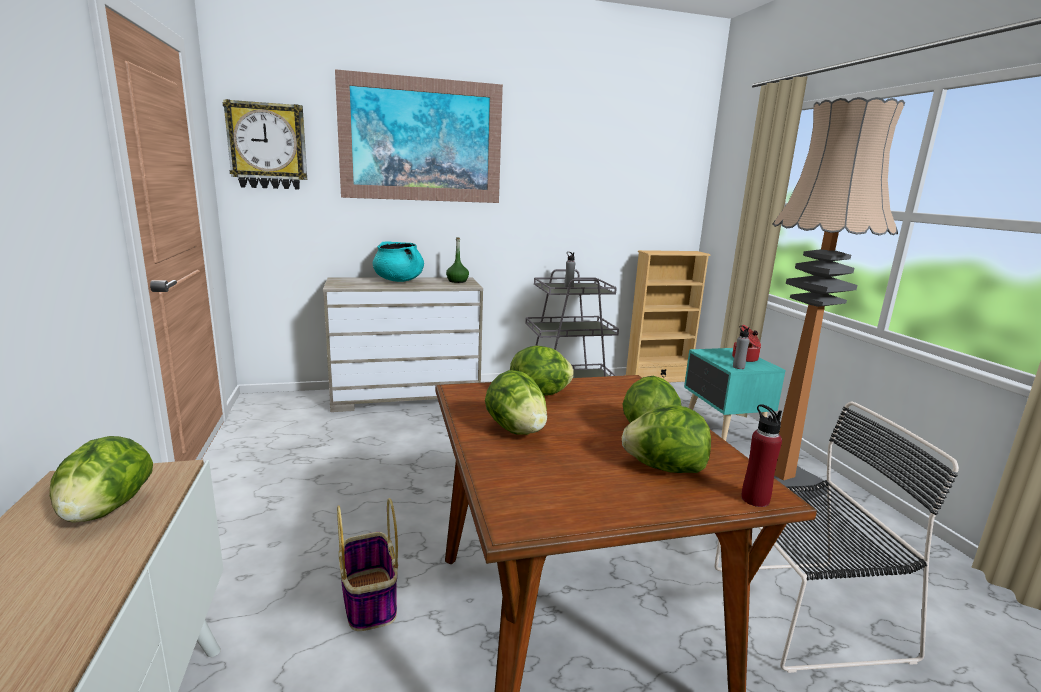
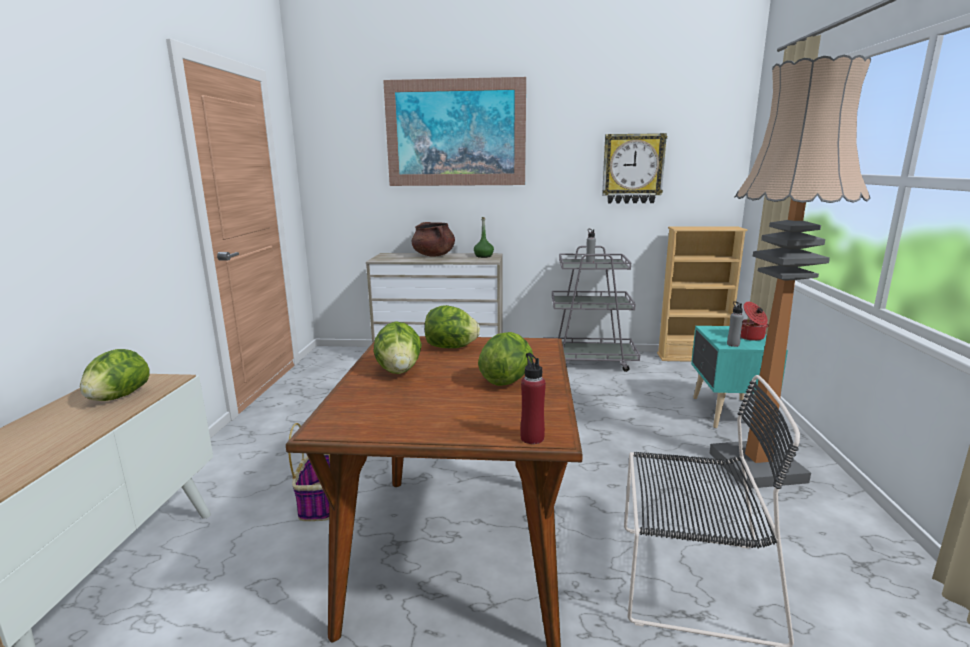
camera: 20 degrees right, 0 degrees up
wall clock [223,99,307,190] -> wall clock moved to [602,133,667,204]
turquoise cooking pot [373,241,424,282] -> brown cooking pot [412,222,455,257]
lettuce [622,405,711,473] -> none

